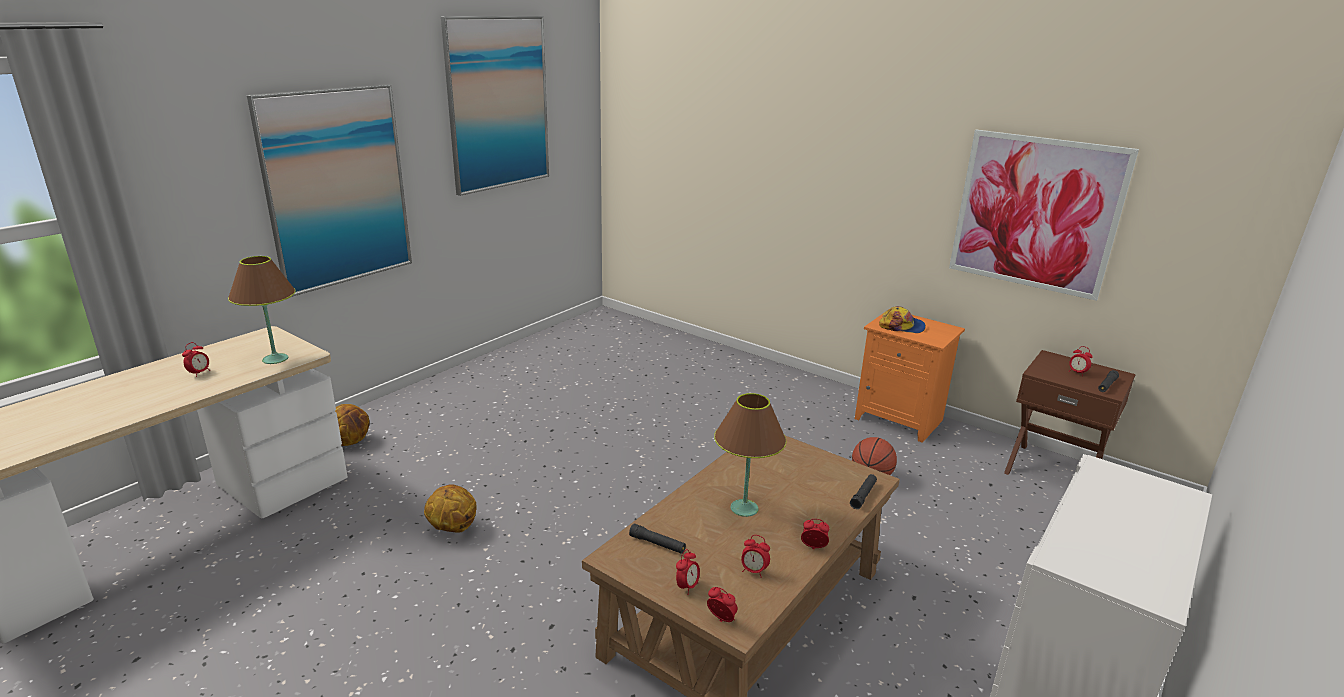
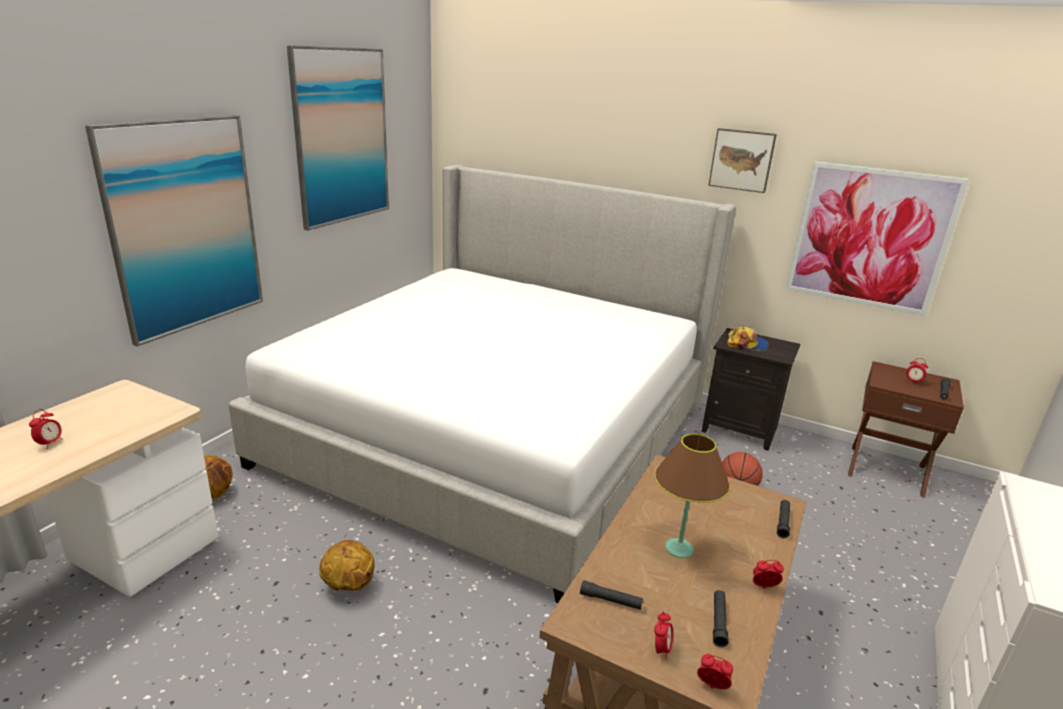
camera: 10 degrees left, 0 degrees up
brown table lamp [228,256,296,364] -> none
alarm clock [741,535,770,578] -> black flashlight [713,590,728,647]
orange nightstand [855,309,965,443] -> black nightstand [702,328,800,451]
none -> bed [228,165,736,603]
none -> picture [708,128,777,193]

